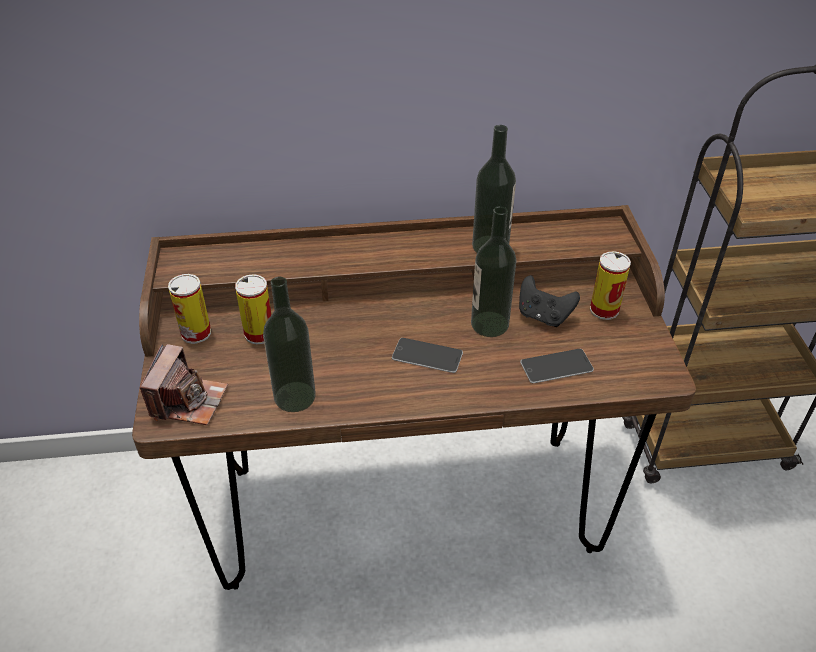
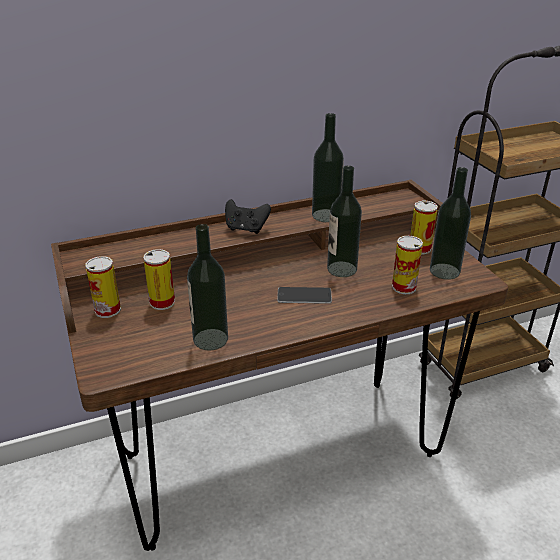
camera: 15 degrees left, 10 degrees down
camera [139,344,228,425] -> none
black game controller [519,275,580,327] -> black game controller moved to [225,199,271,234]
phone [520,349,594,383] -> can [392,236,423,294]
none -> bottle [430,167,471,280]

